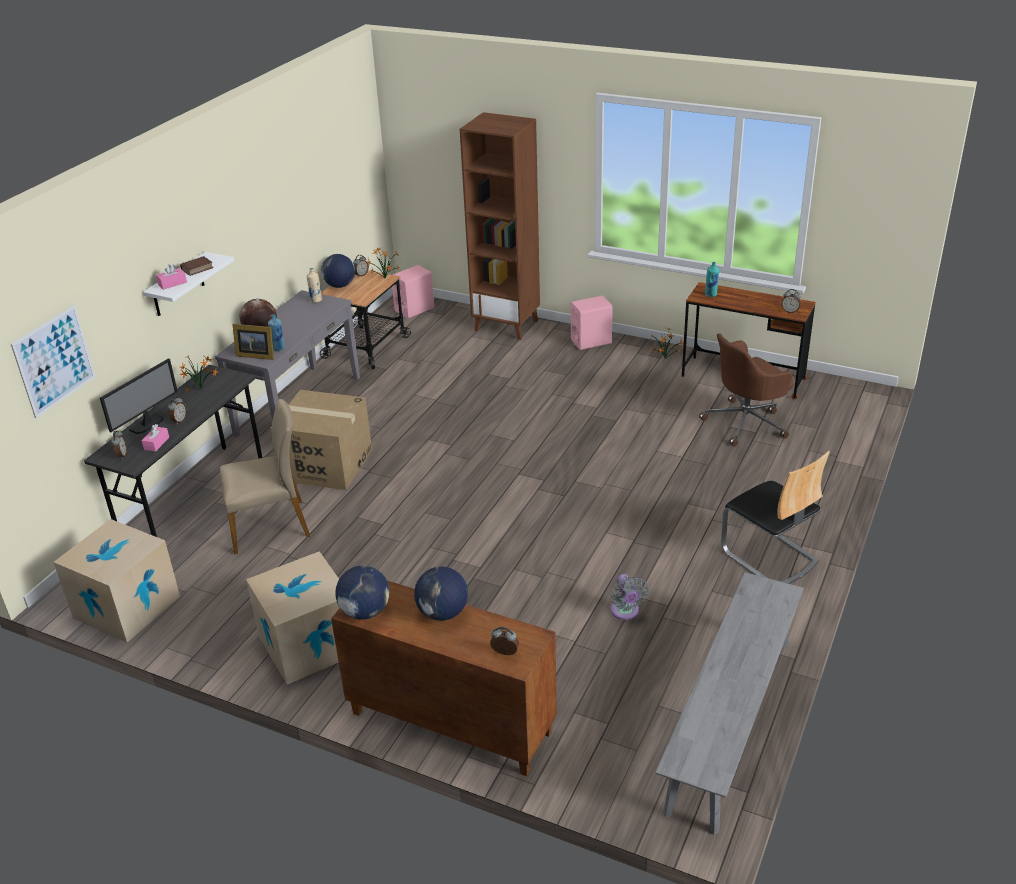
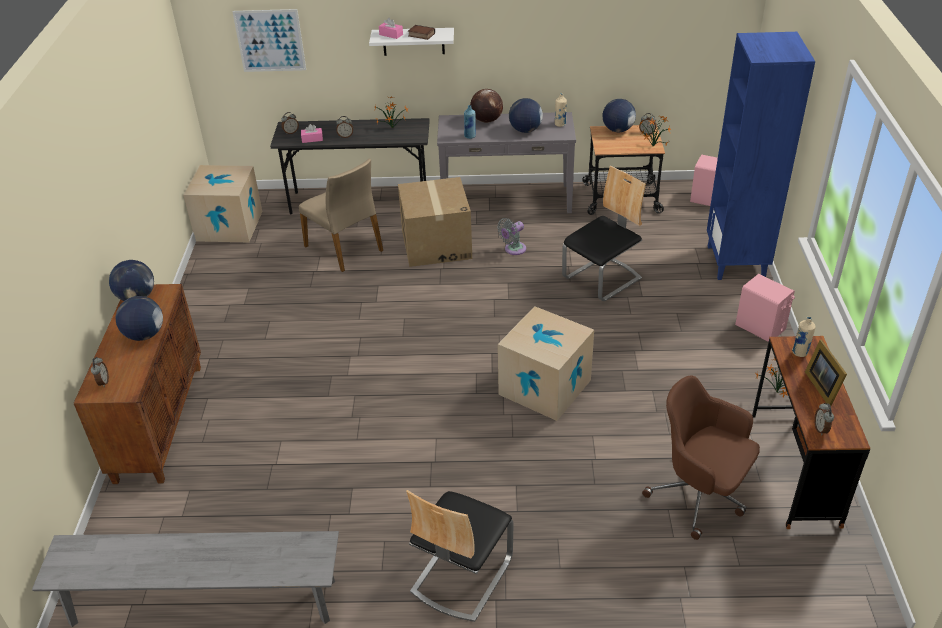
camera: 65 degrees right, 5 degrees up
monitor [100,358,178,434] -> none
picture frame [232,324,274,360] -> picture frame moved to [805,340,847,406]
cardboard box [246,551,340,684] -> cardboard box moved to [498,306,594,421]
brown bookcase [460,112,540,340] -> blue bookcase [707,32,815,280]
grey fan [610,574,649,620] -> grey fan moved to [497,218,526,255]
turquoise bottle [705,262,719,297] -> beige bottle [792,317,816,357]
none -> globe [509,98,543,133]
none -> chair [562,166,646,301]

